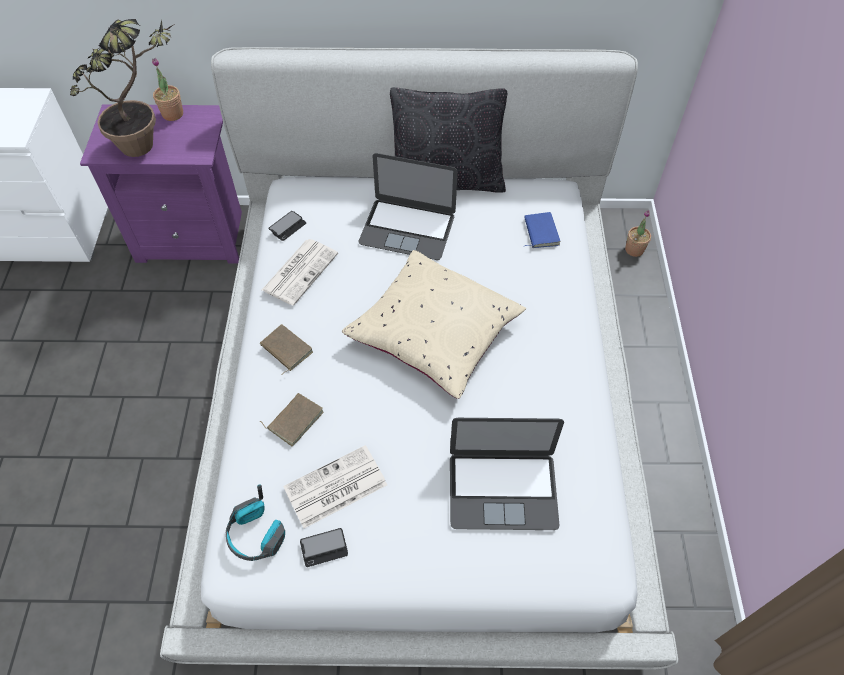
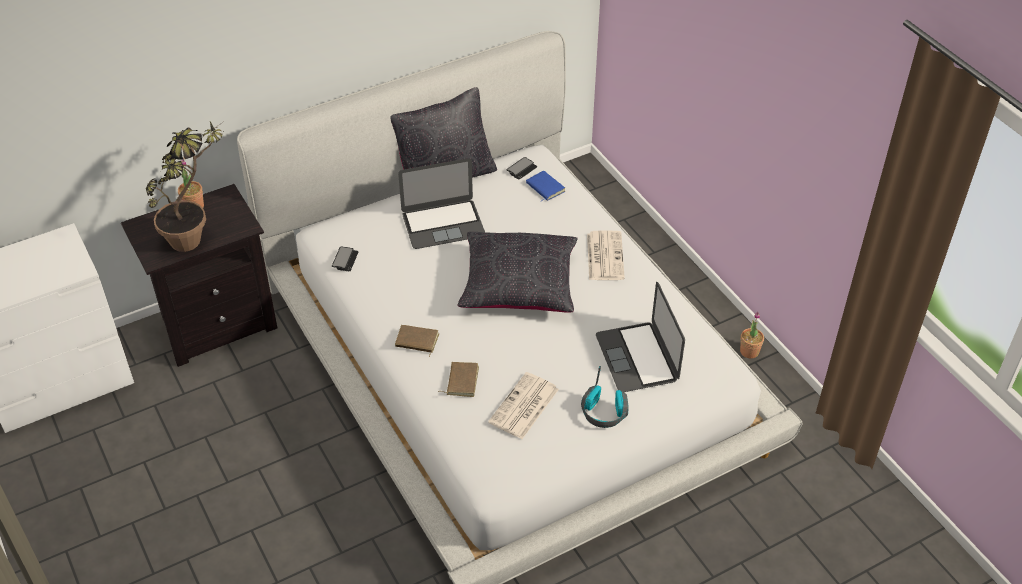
camera: 30 degrees left, 10 degrees down
purple nightstand [80,104,242,264] -> black nightstand [121,184,277,367]
headphones [226,485,285,561] -> headphones moved to [581,366,629,428]
newspaper [262,239,338,306] -> newspaper moved to [587,230,625,280]
phone [300,528,348,567] -> phone moved to [506,157,537,180]
beige pillow [342,250,526,399] -> black pillow [458,232,578,313]
laptop [450,418,564,530] -> laptop turned 105 degrees clockwise [596,282,685,392]
potted plant [625,210,651,257] -> potted plant moved to [740,312,764,359]

